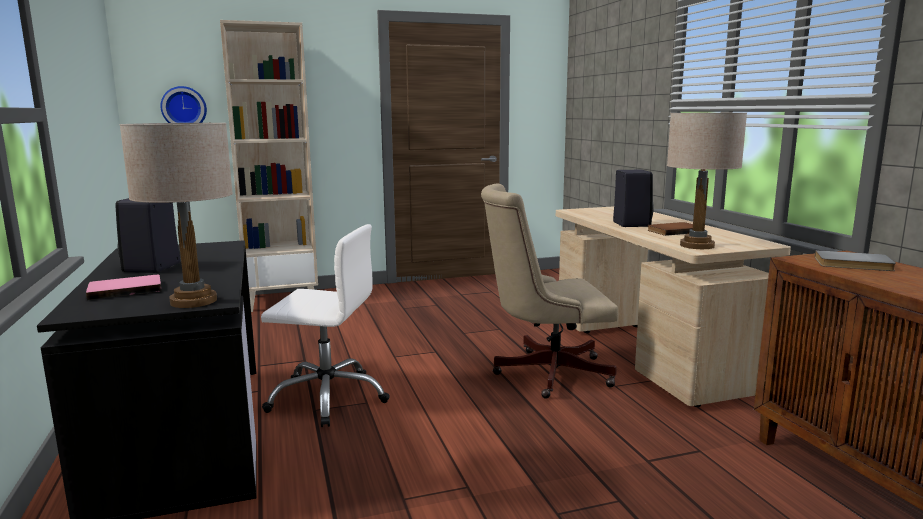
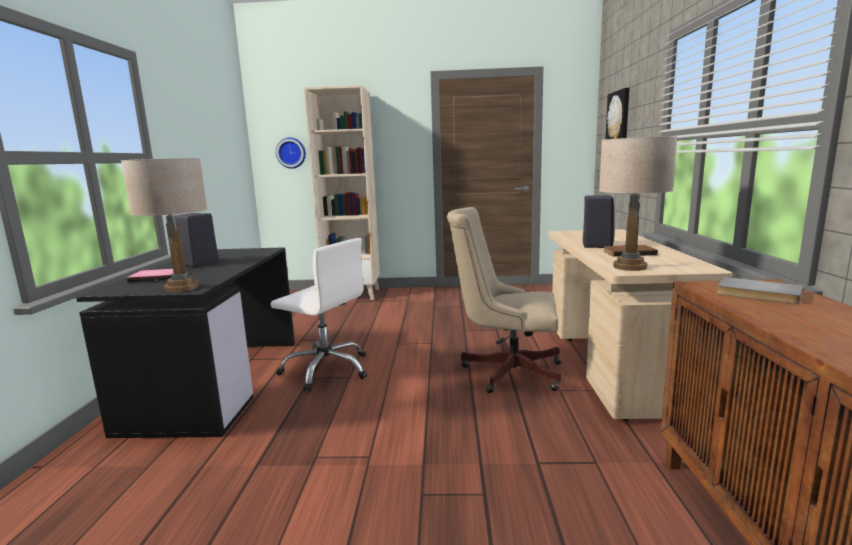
camera: 20 degrees right, 0 degrees up
none -> picture [605,88,630,139]

